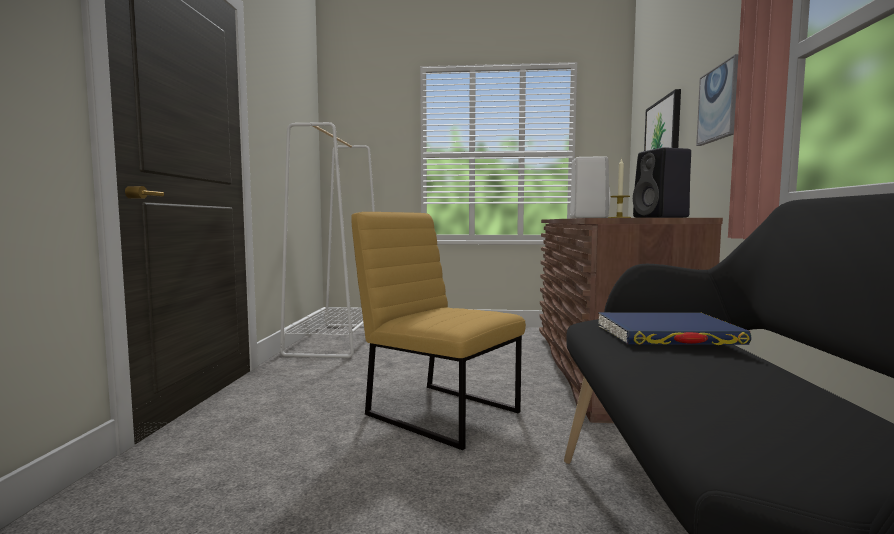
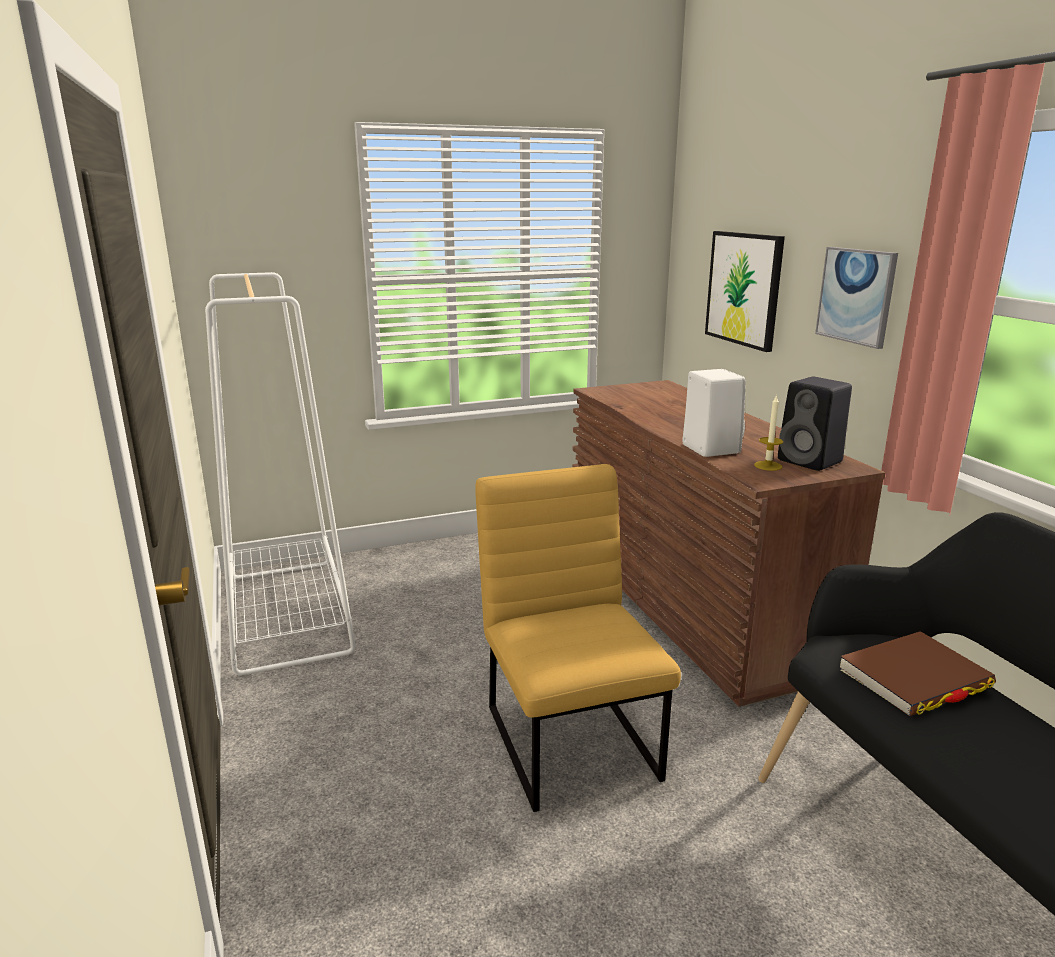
camera: 25 degrees left, 15 degrees up
yellow chair [351,212,526,450] -> yellow chair turned 60 degrees clockwise [475,464,681,812]
blue book [598,312,752,345] -> brown book [840,631,996,716]

